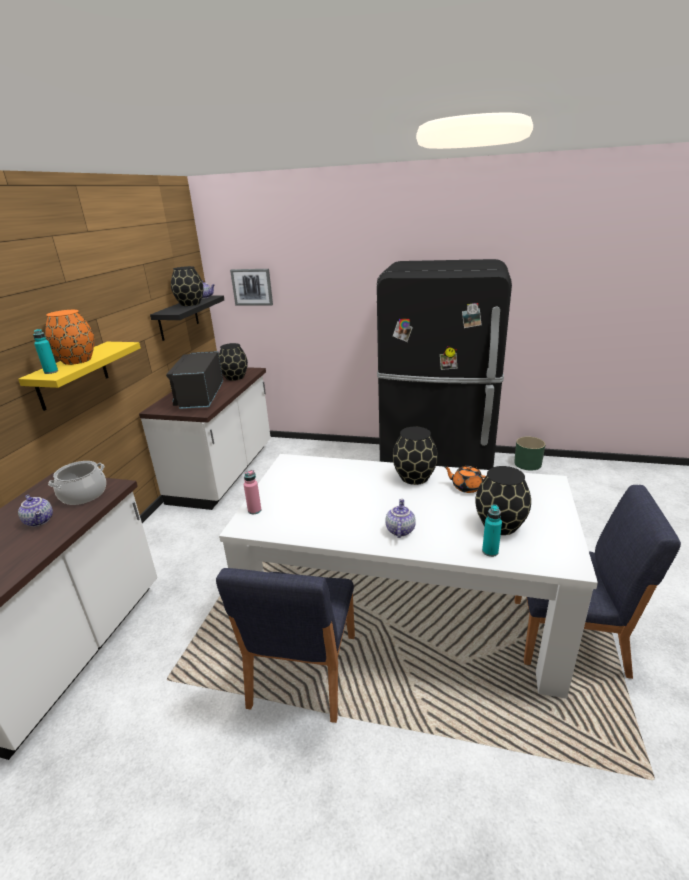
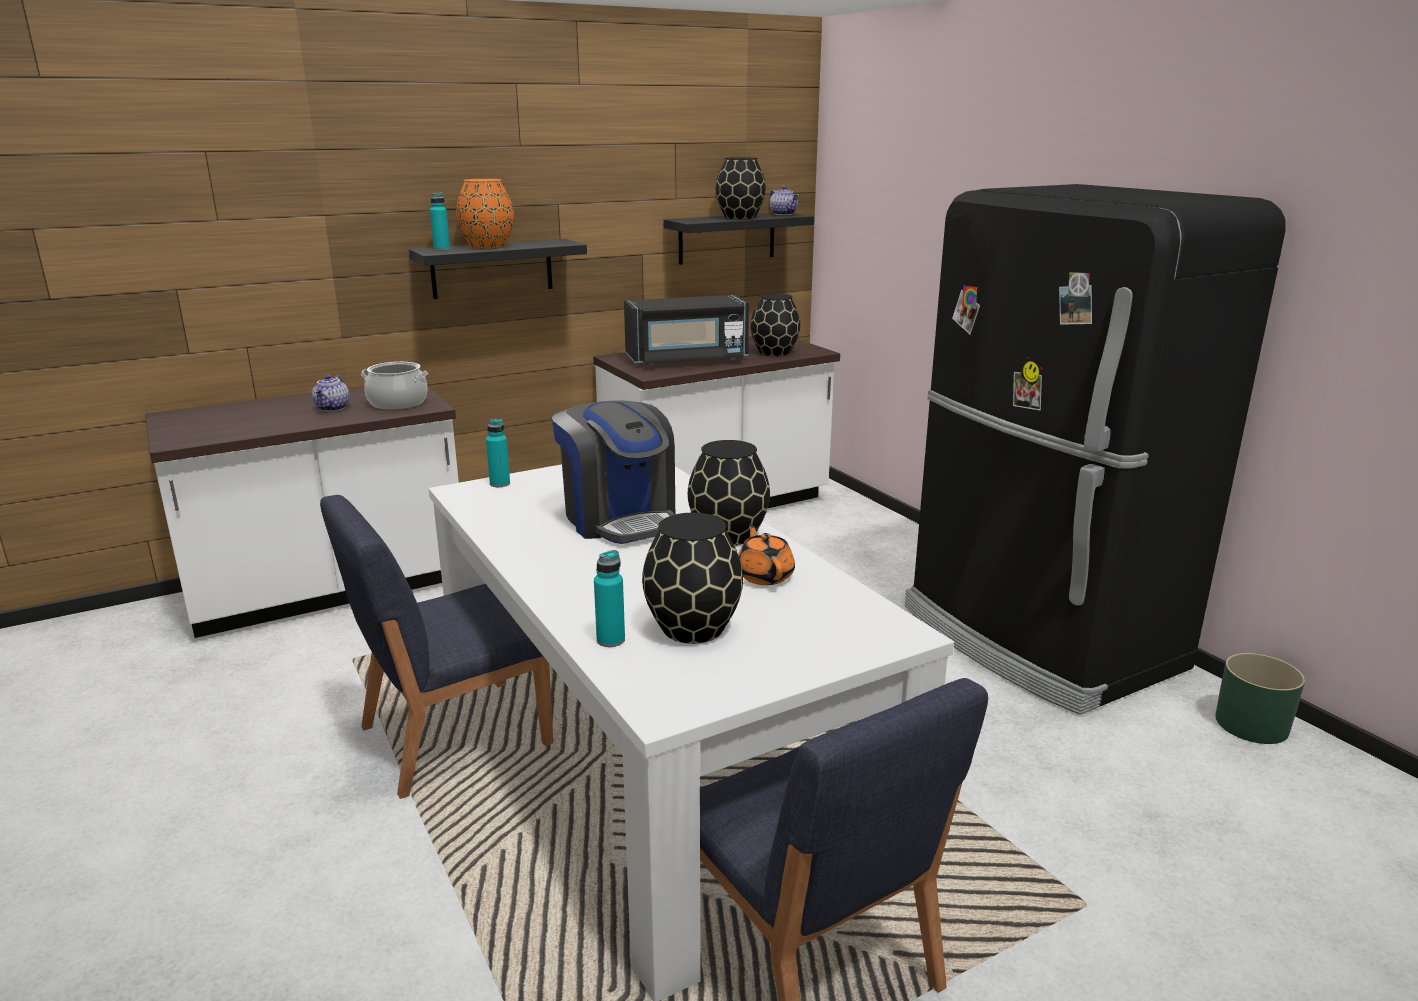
camera: 45 degrees right, 5 degrees down
yellow shelf [18,342,141,411] -> black shelf [409,239,587,299]
black microwave [166,351,223,409] -> black microwave turned 150 degrees counterclockwise [624,295,749,366]
picture [230,269,273,306] -> none
pink bottle [244,470,261,514] -> turquoise bottle [486,419,510,487]
teapot [385,499,416,538] -> none
none -> coffee machine [552,400,675,544]

